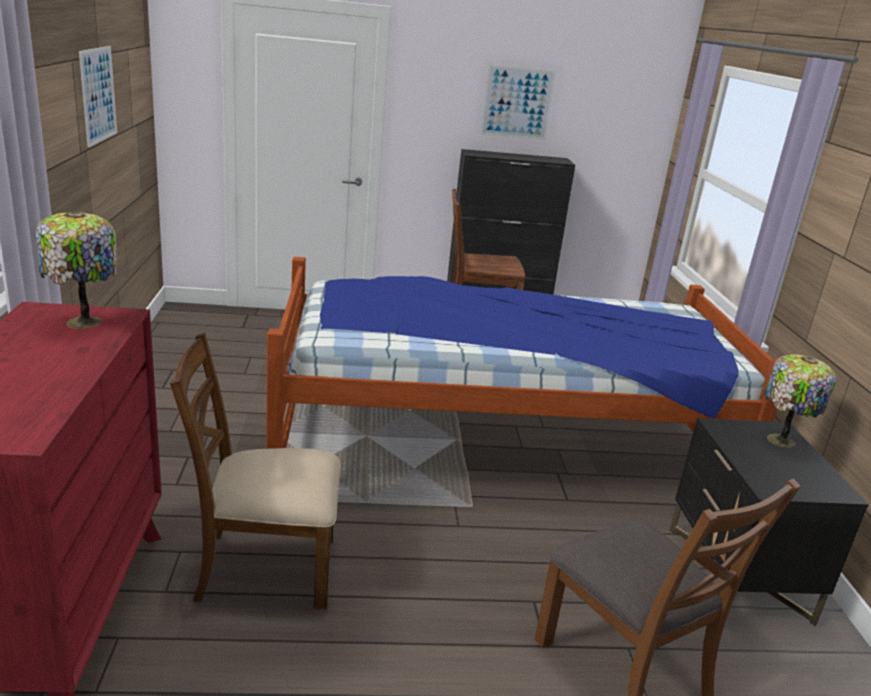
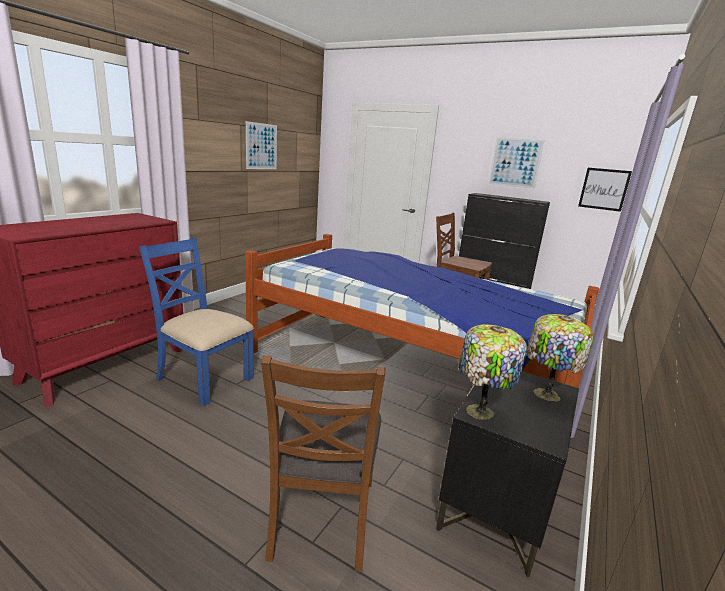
camera: 35 degrees right, 5 degrees down
table lamp [36,211,117,329] -> table lamp moved to [458,324,527,420]
brown chair [170,333,341,609] -> blue chair [139,237,254,406]
none -> picture [578,168,632,212]

